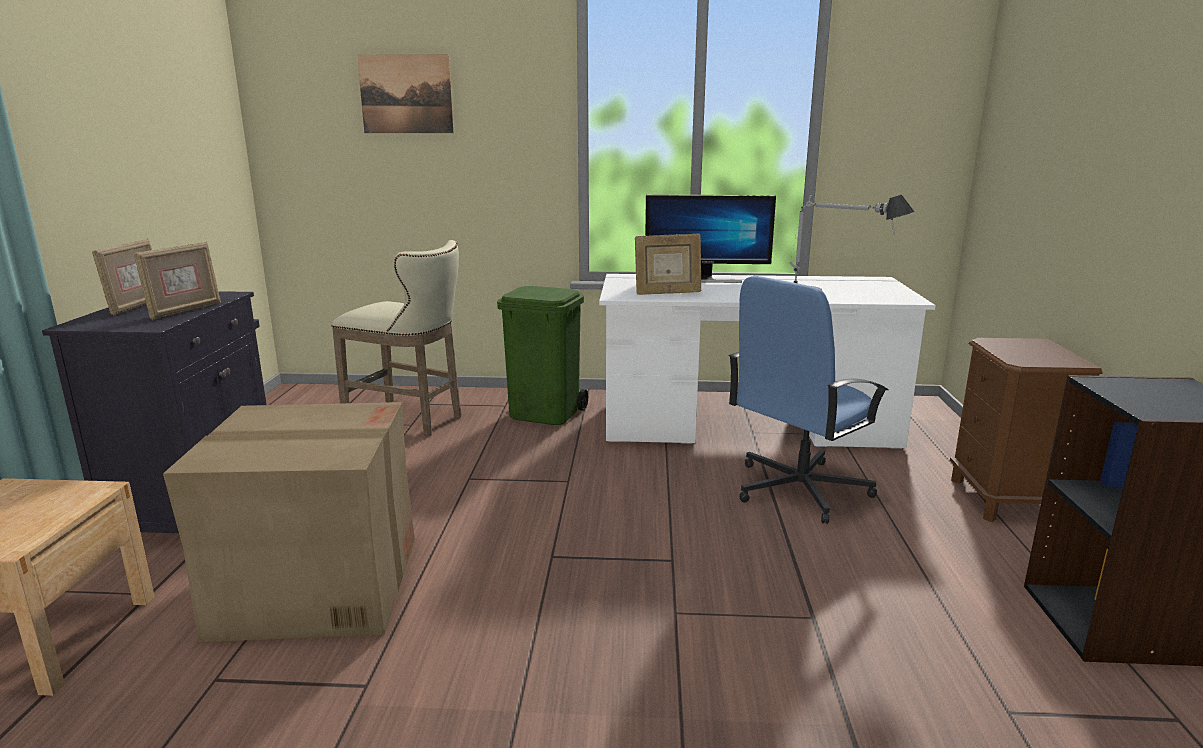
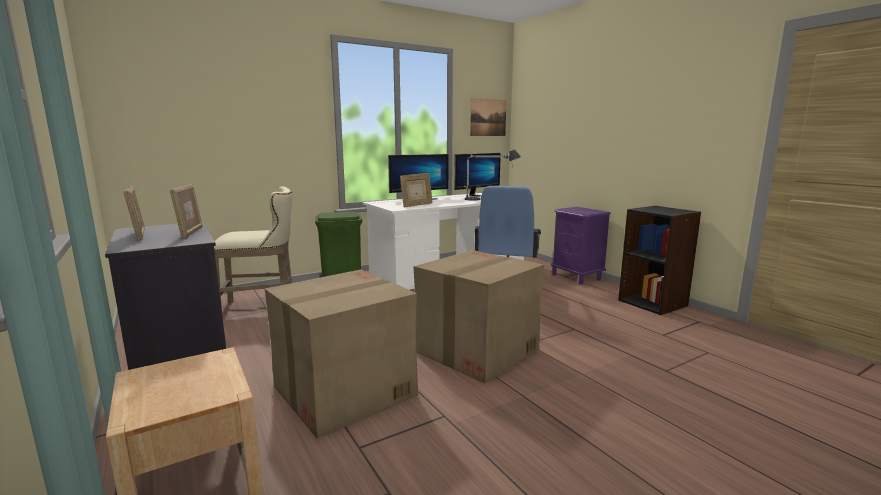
camera: 35 degrees left, 5 degrees down
picture [357,54,454,133] -> picture moved to [470,98,507,136]
brown nightstand [950,338,1102,522] -> purple nightstand [551,207,611,285]
none -> cardboard box [413,250,544,384]
none -> monitor [454,153,501,197]

